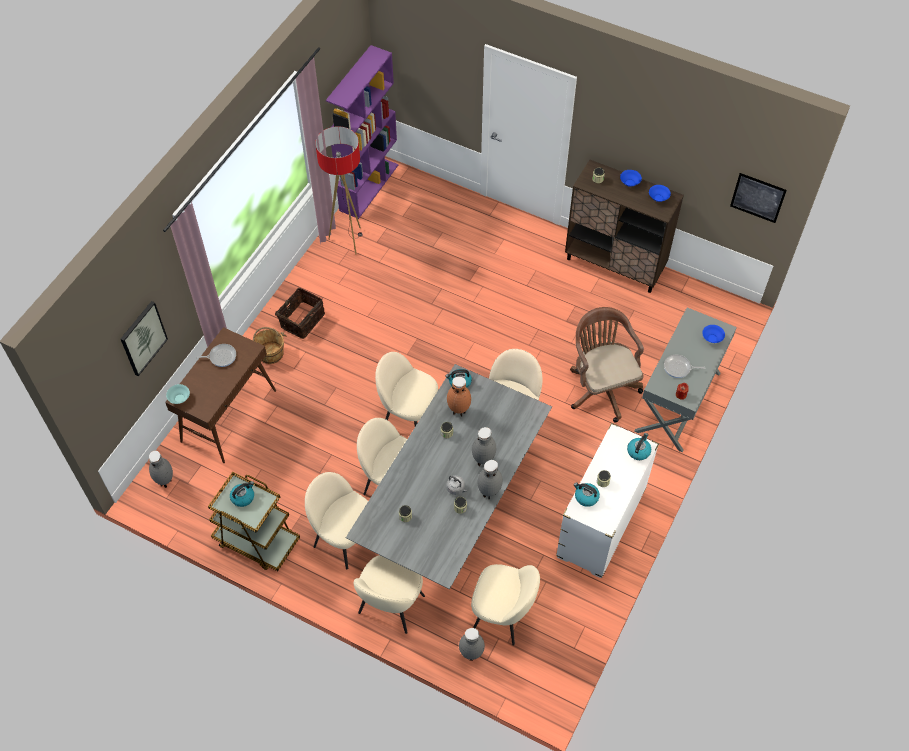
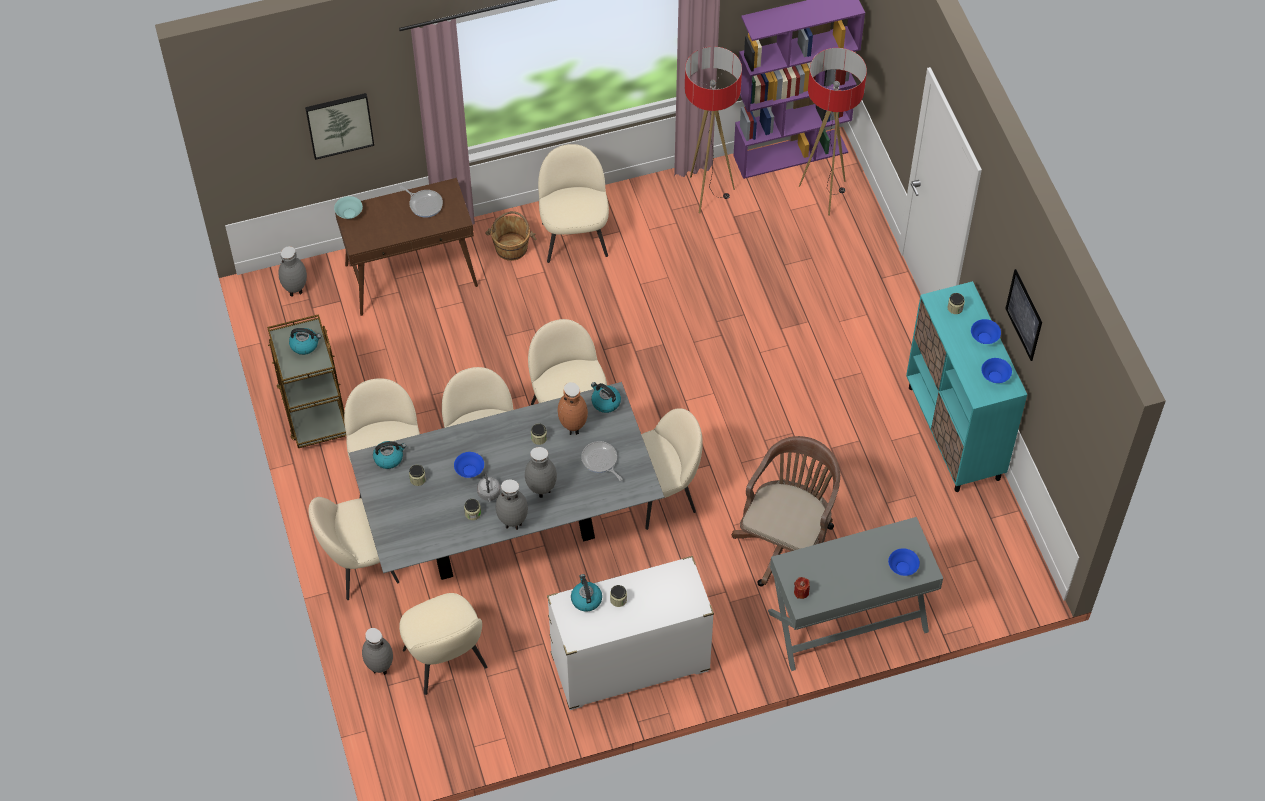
camera: 45 degrees right, 0 degrees up
basket [275,288,325,339] -> beige chair [538,144,609,263]
brown cabinet [565,160,684,293] -> turquoise cabinet [906,281,1027,492]
kettle [627,433,651,460] -> kettle moved to [373,441,406,469]
frying pan [664,355,705,378] -> frying pan moved to [581,441,623,481]
picture [730,173,787,223] -> picture moved to [1005,269,1042,361]
none -> blue bowl [454,452,484,478]
none -> floor lamp [799,48,867,216]

